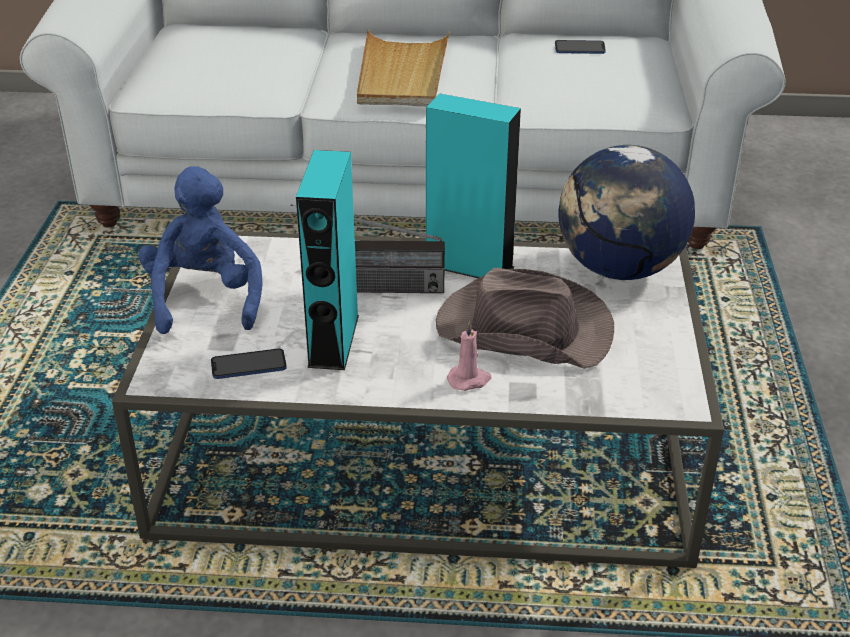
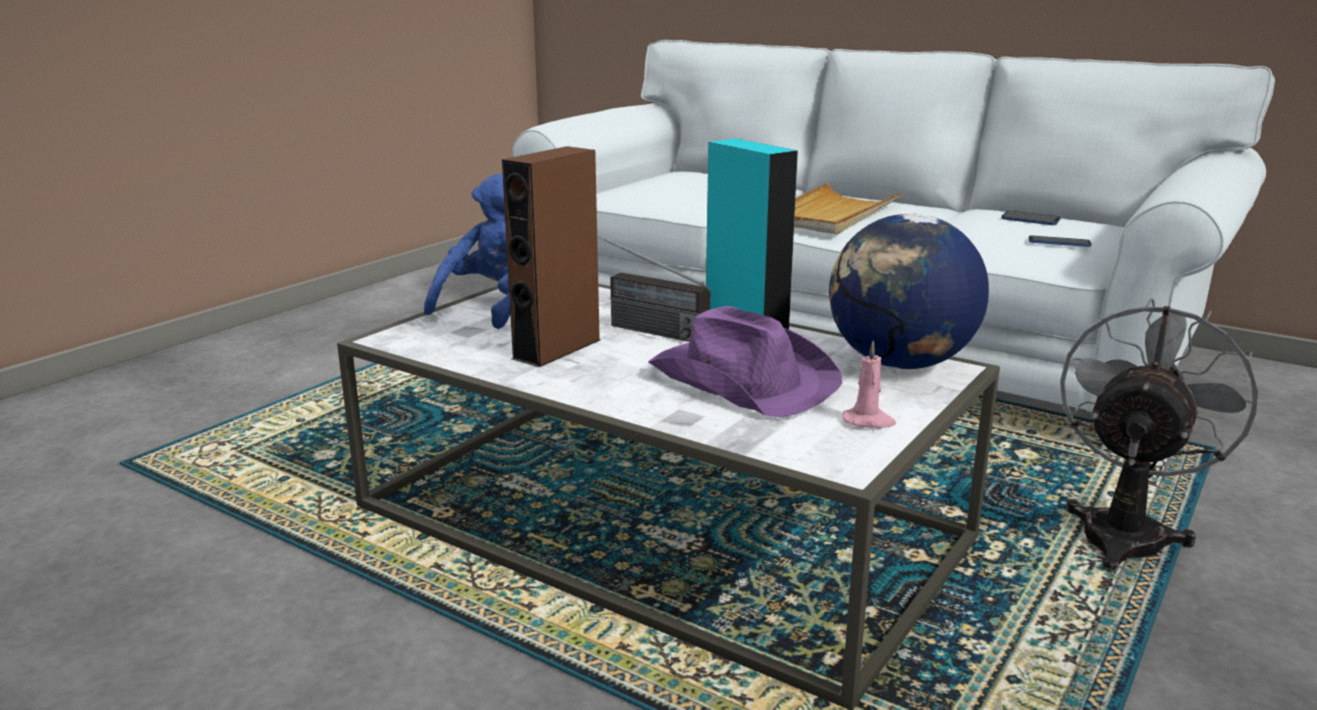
camera: 30 degrees right, 15 degrees down
phone [211,348,287,379] -> phone moved to [1029,235,1091,247]
turquoise speaker [296,150,359,370] -> brown speaker [502,146,600,367]
brown hat [436,268,614,369] -> purple hat [648,306,842,418]
pink candle [447,321,491,391] -> pink candle moved to [842,340,896,428]
none -> grey fan [1060,298,1258,573]

